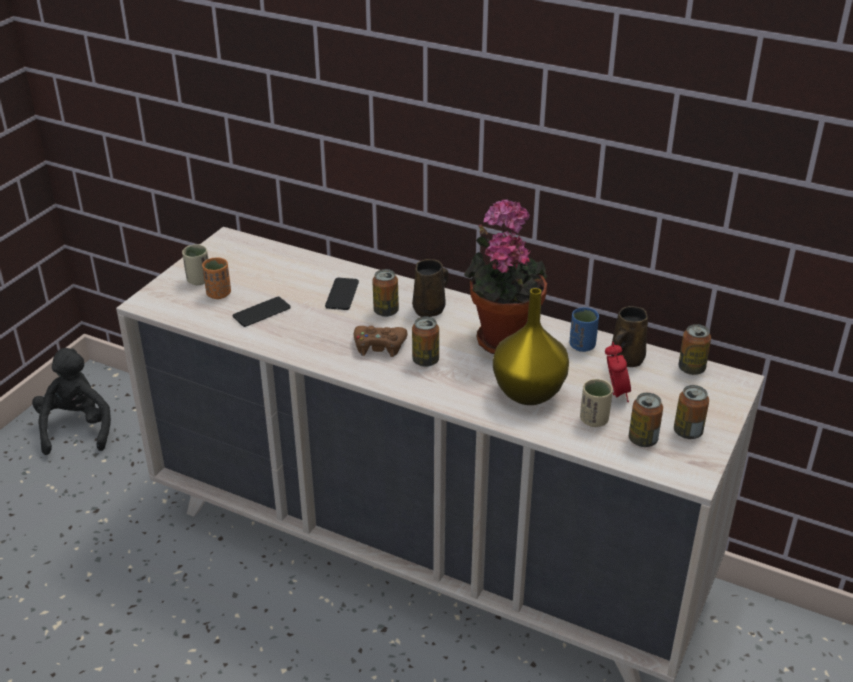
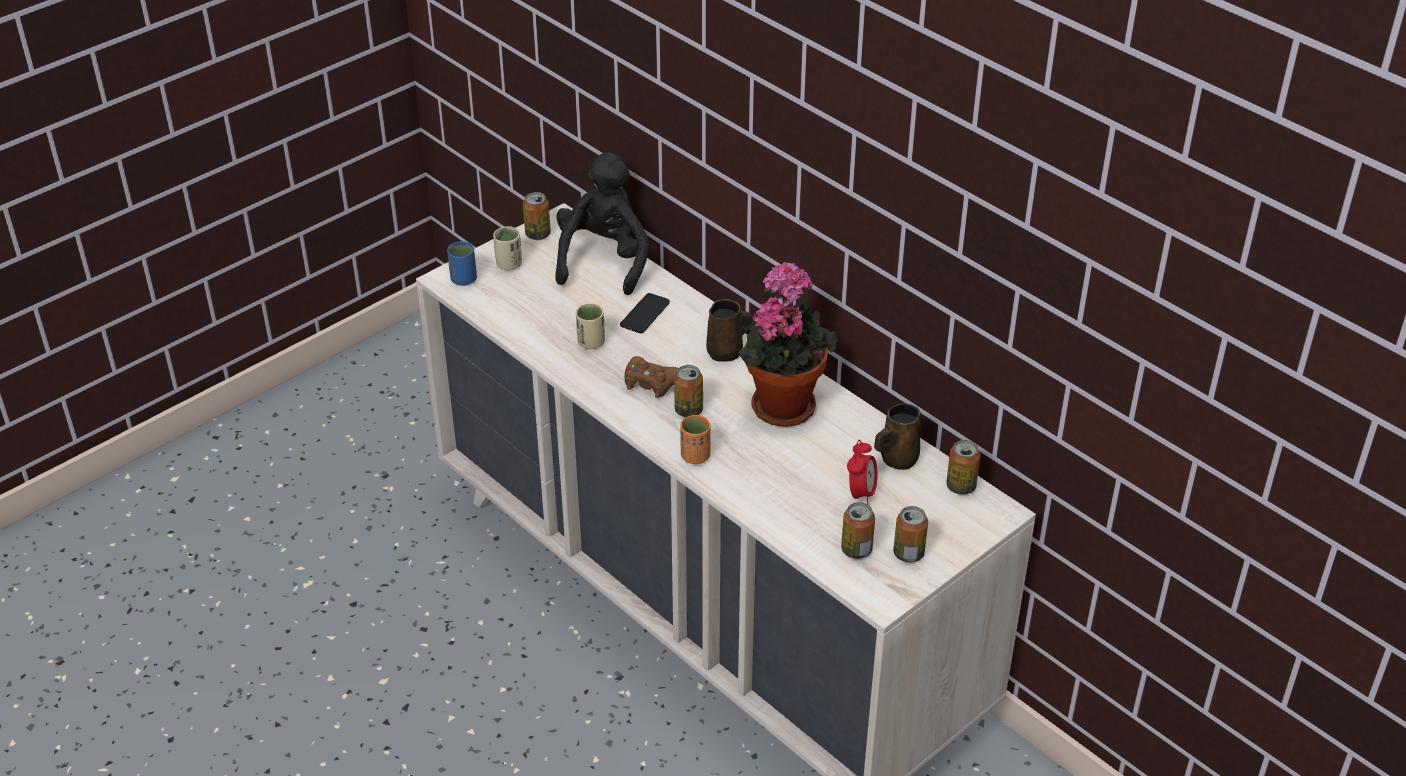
camera: 20 degrees right, 5 degrees up
black plush toy [32,348,111,455] -> black plush toy moved to [555,152,649,295]
orange cup [202,258,231,299] -> orange cup moved to [680,415,711,464]
phone [233,296,291,327] -> none
can [372,269,399,317] -> can moved to [523,192,551,240]
yellow vase [493,288,569,405] -> none
blue cup [570,307,599,352] -> blue cup moved to [447,241,477,286]
beige cup [580,379,613,427] -> beige cup moved to [576,303,605,349]

